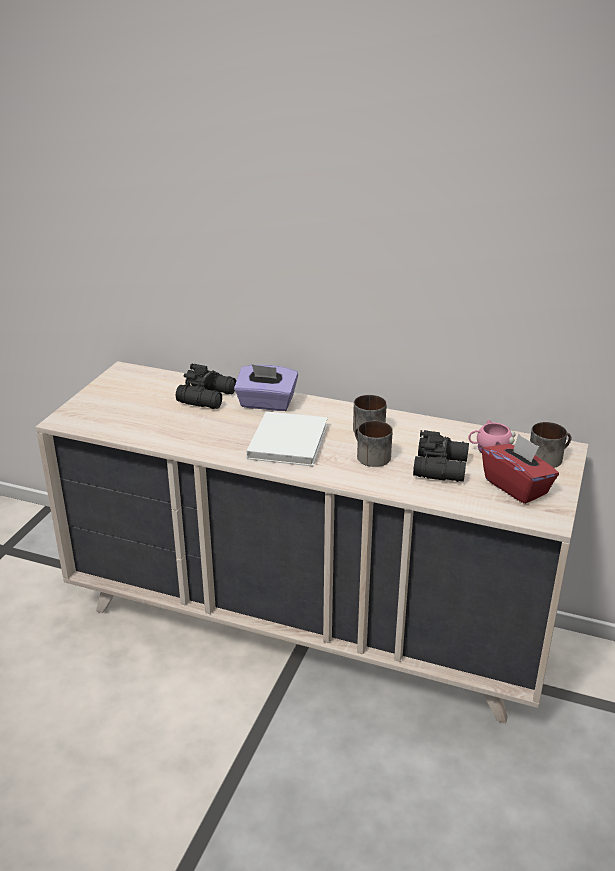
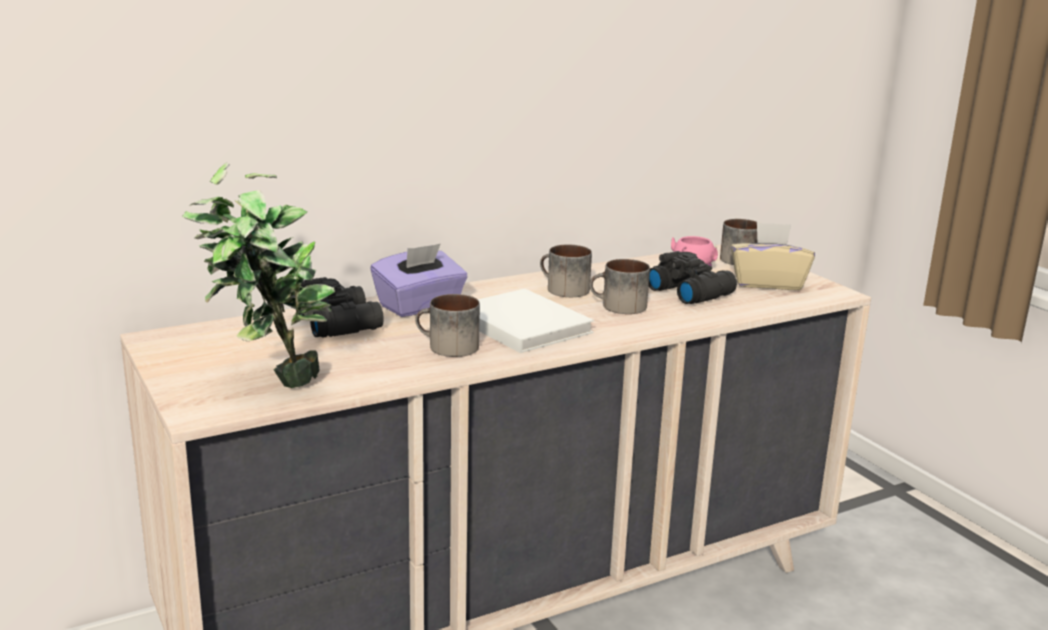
camera: 50 degrees left, 10 degrees down
red tissue box [482,434,559,504] -> beige tissue box [731,222,815,290]
none -> potted plant [182,163,335,388]
none -> mug [415,294,480,357]

